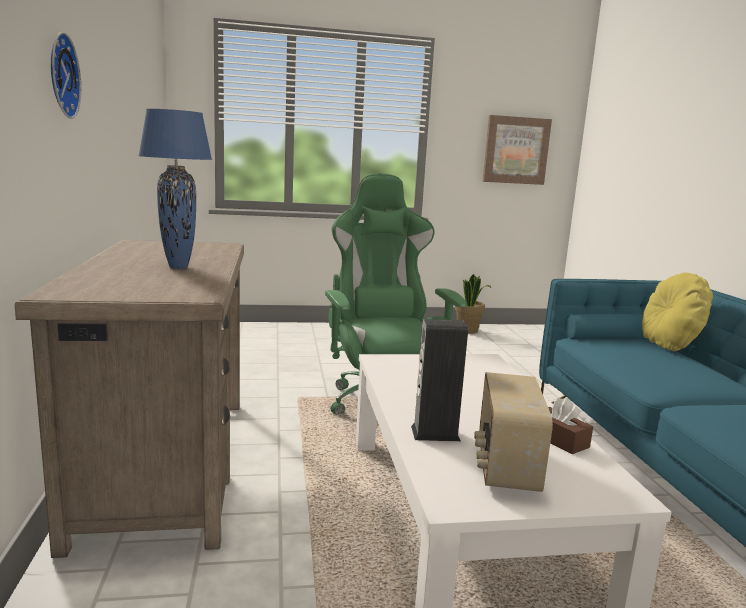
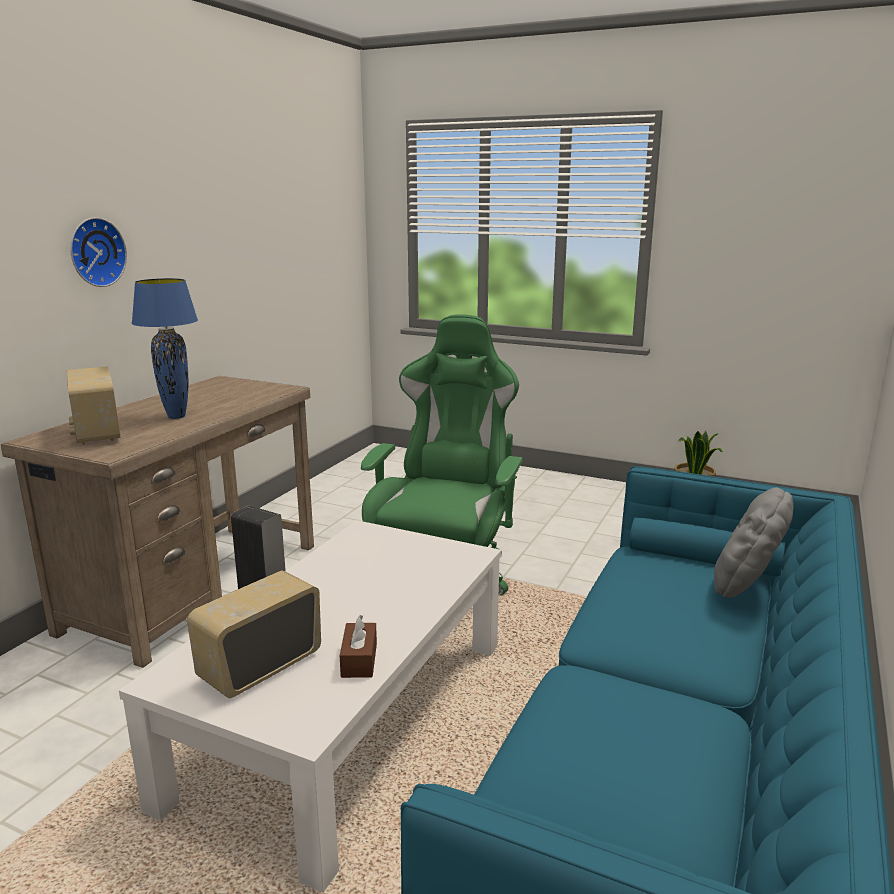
camera: 35 degrees right, 5 degrees up
picture [483,115,552,185] -> none
yellow pillow [642,273,713,351] -> grey pillow [714,487,793,598]
none -> radio [67,366,120,445]

